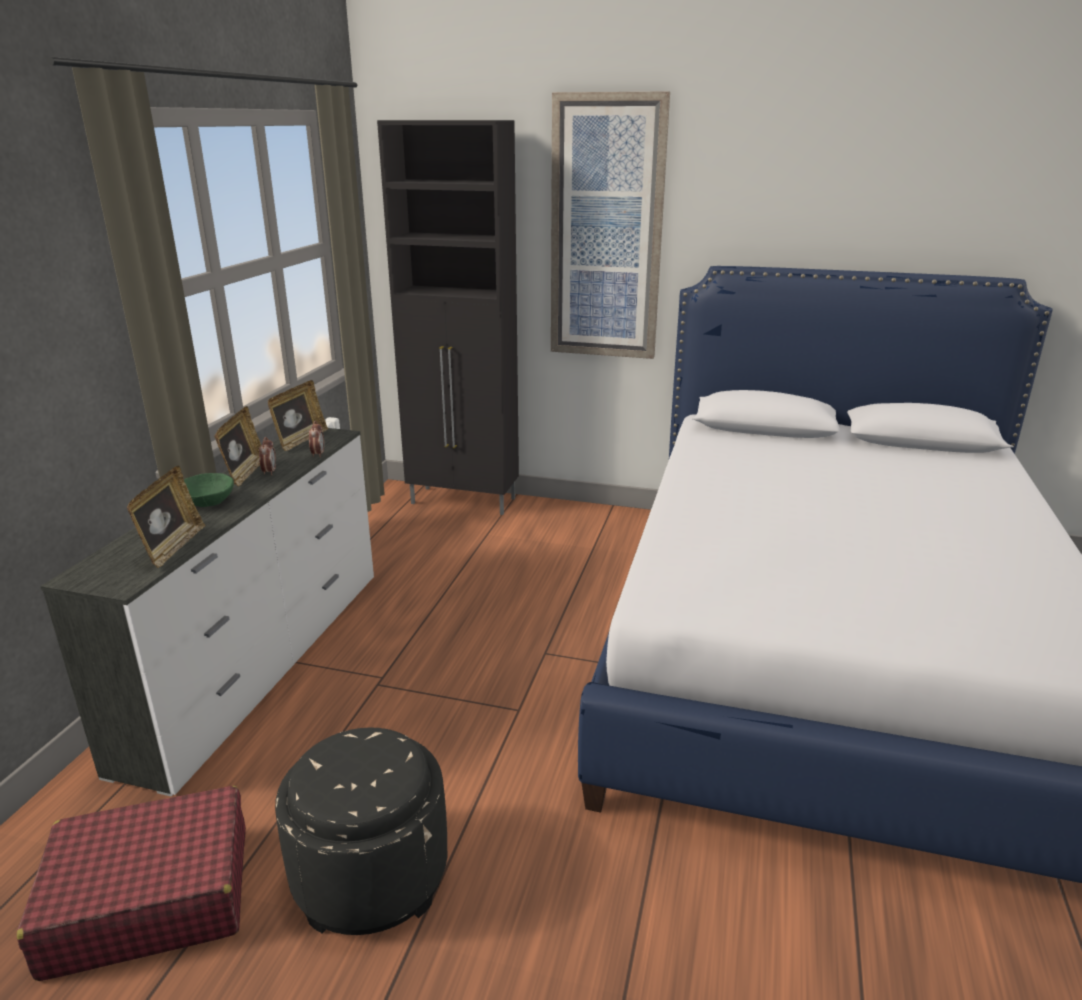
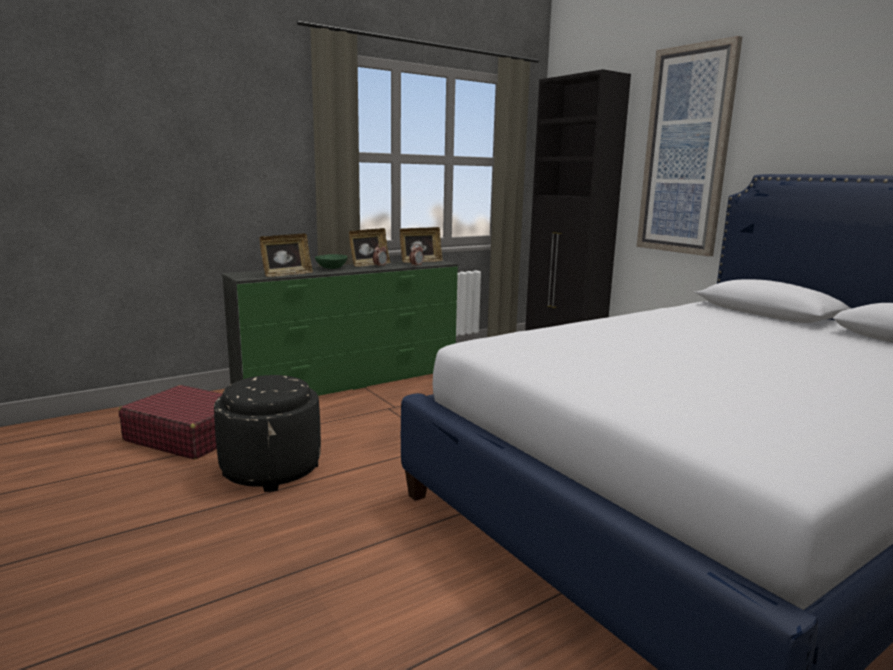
camera: 40 degrees right, 10 degrees down
white dresser [40,428,374,796] -> green dresser [222,261,458,396]

